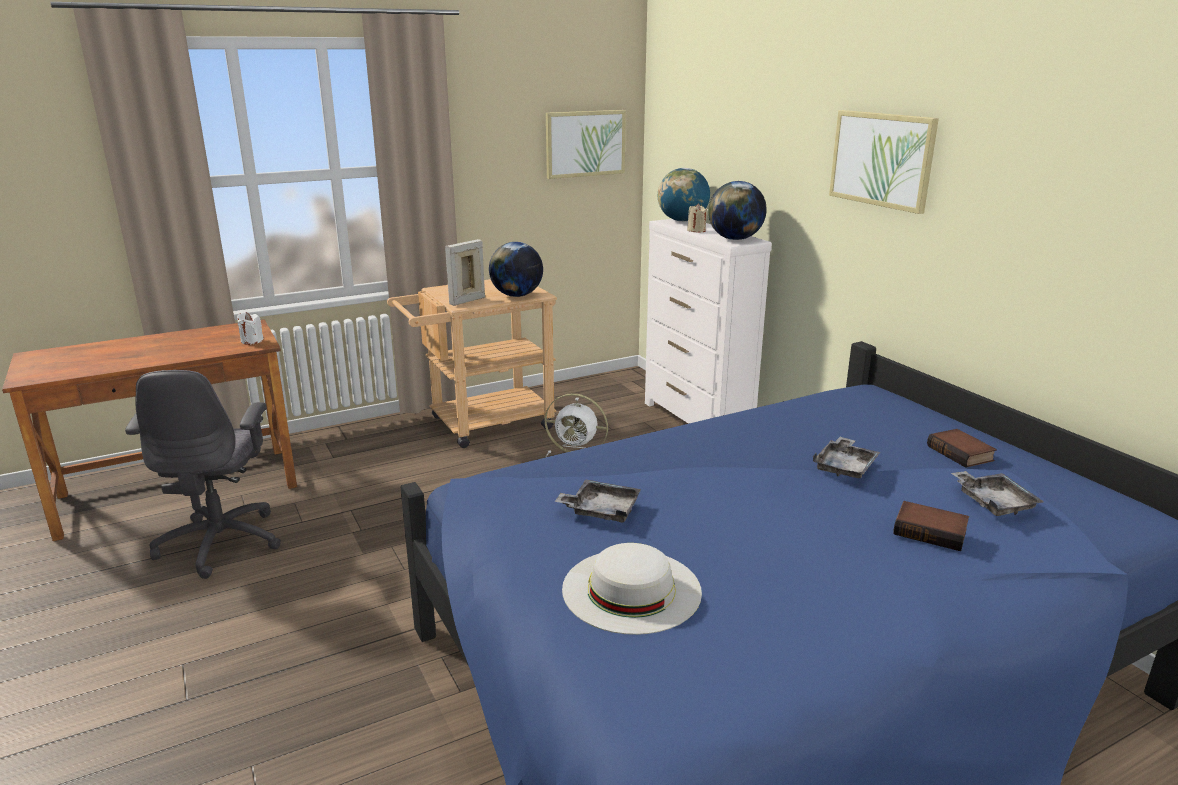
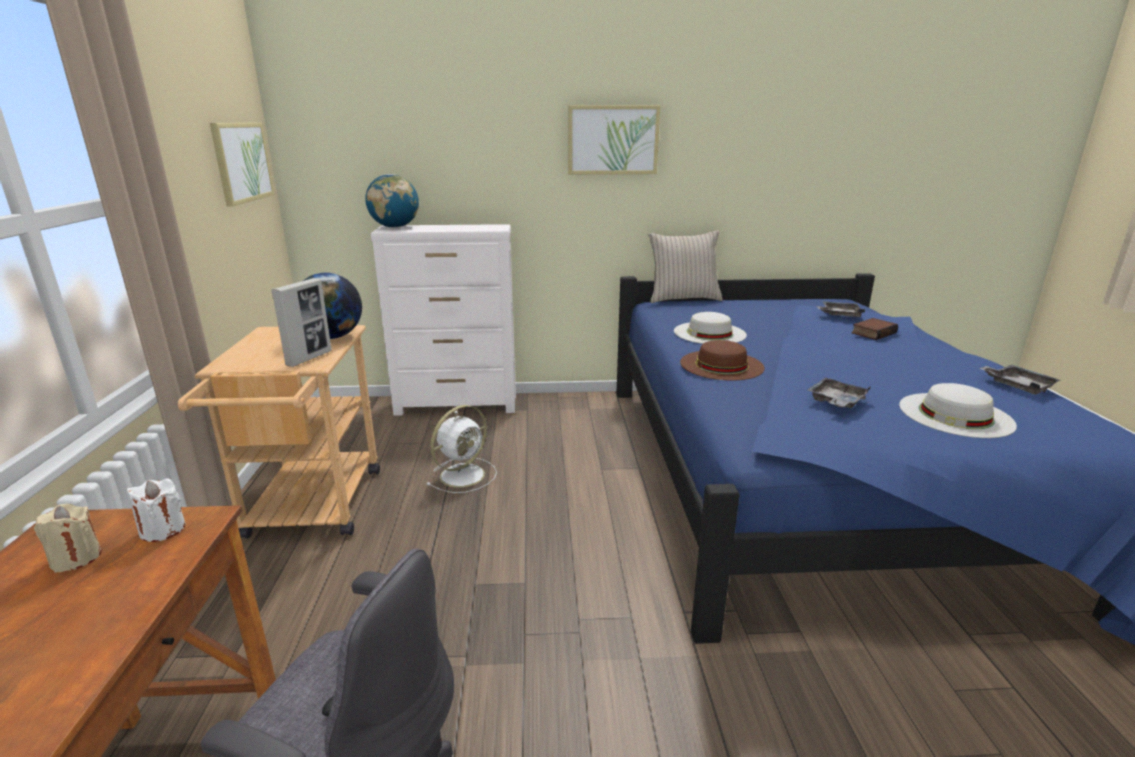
camera: 65 degrees left, 0 degrees up
picture frame [445,239,485,306] -> picture frame turned 135 degrees counterclockwise [271,278,332,367]
beige candle [687,203,708,233] -> beige candle moved to [34,504,102,573]
globe [708,181,767,240] -> none
grey tray [813,437,880,478] -> grey tray moved to [979,365,1061,395]
book [927,429,997,468] -> none
none -> beige pillow [648,230,723,303]
none -> white hat [674,312,747,344]
none -> brown hat [680,340,765,381]

